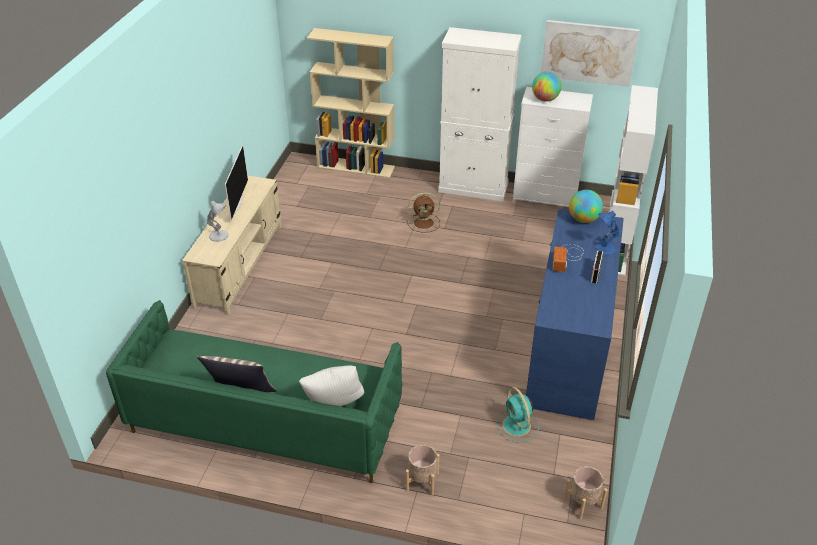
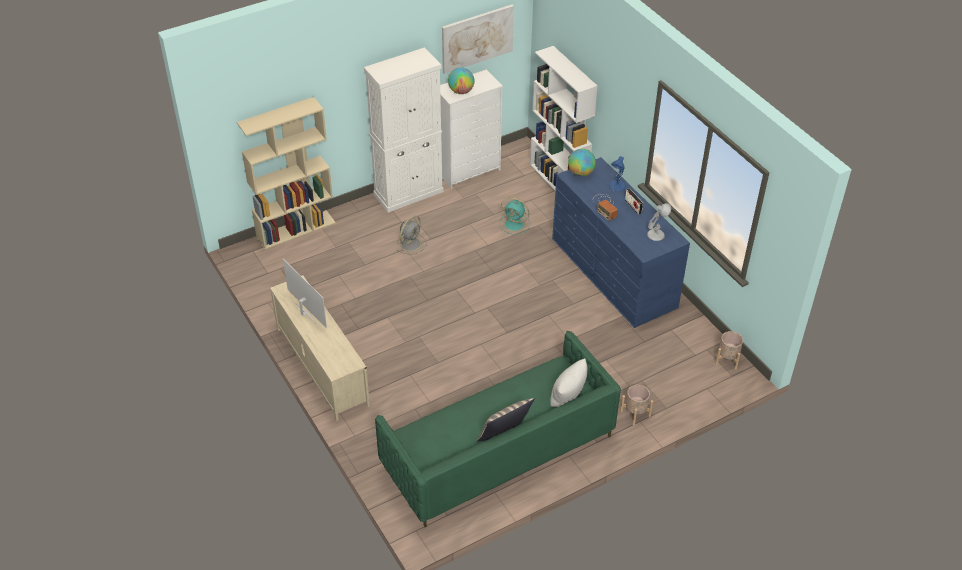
camera: 45 degrees left, 5 degrees up
white table lamp [207,201,228,242] -> white table lamp moved to [647,203,671,241]
brown fan [406,192,440,233] -> grey fan [396,215,426,255]
turquoise fan [496,387,539,443] -> turquoise fan moved to [500,197,530,235]

